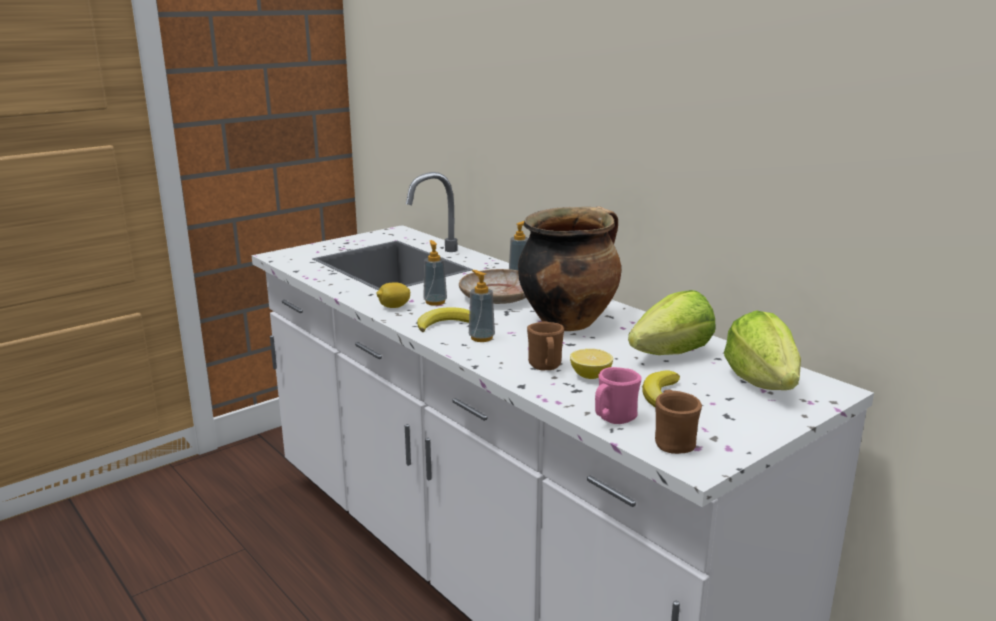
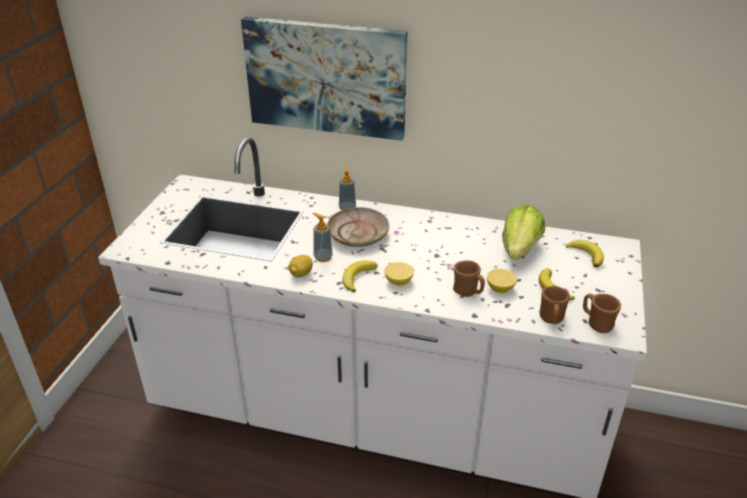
camera: 35 degrees left, 15 degrees up
soap dispenser [469,270,495,342] -> lemon [384,262,414,286]
cooking pot [518,206,621,331] -> none
pink mug [595,367,642,424] -> brown mug [540,286,570,324]
lettuce [724,310,801,390] -> banana [566,240,604,267]
none -> picture [241,17,407,141]

